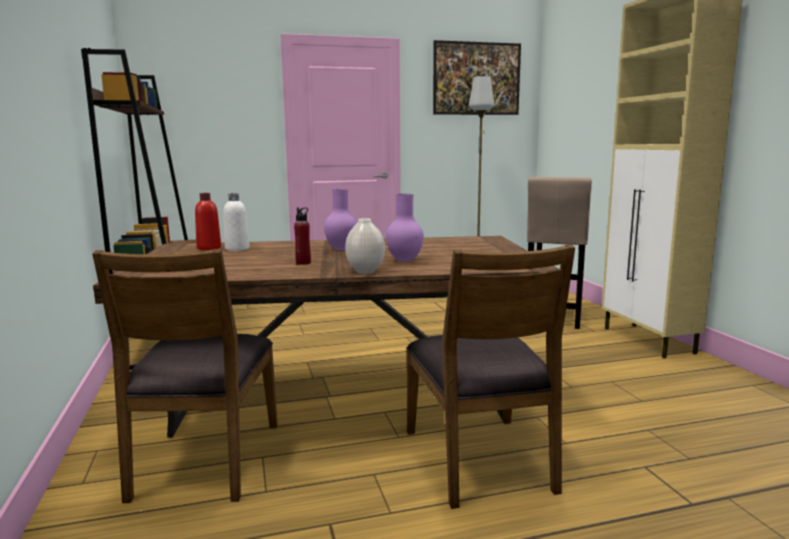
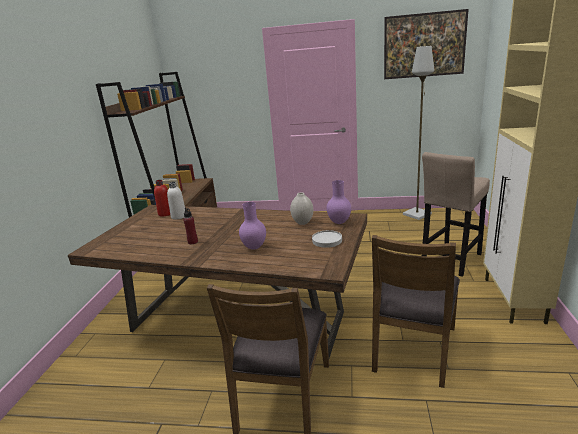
camera: 25 degrees right, 10 degrees up
brown chair [92,249,278,503] -> brown chair moved to [372,235,460,388]
purple vase [324,189,358,250] -> purple vase moved to [327,180,351,224]
white vase [345,218,385,274] -> white vase moved to [290,192,313,225]
none -> white plate [312,230,342,248]

